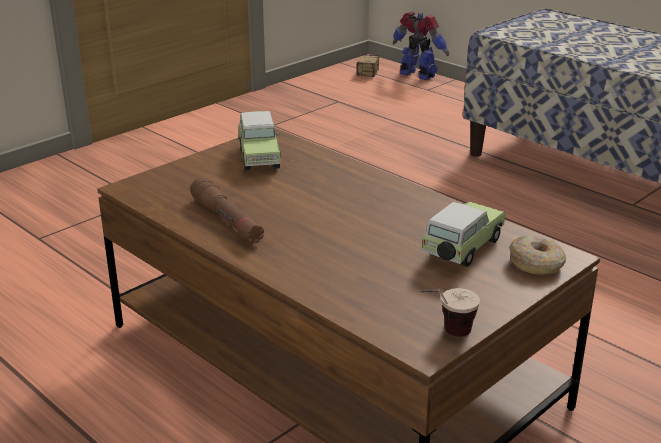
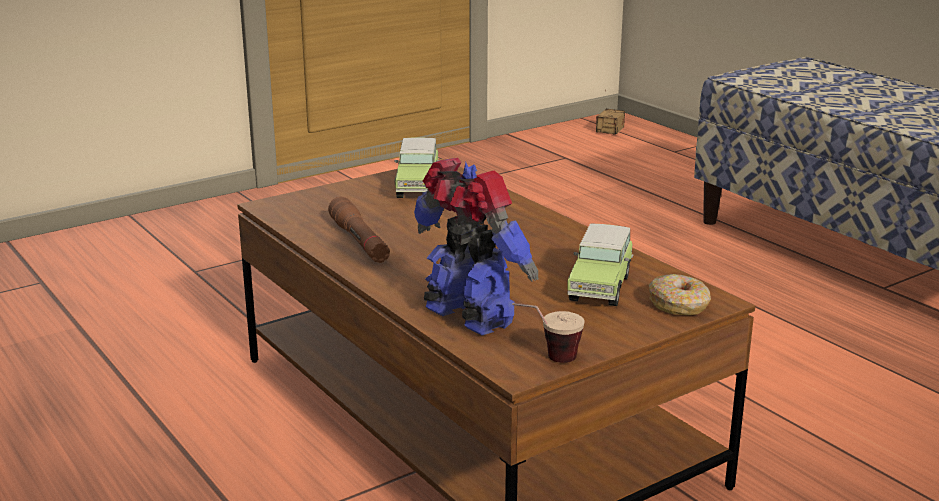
camera: 10 degrees right, 5 degrees down
toy robot [393,11,449,80] -> toy robot moved to [414,158,538,335]
toy car [421,202,506,267] -> toy car turned 150 degrees clockwise [567,223,633,306]

